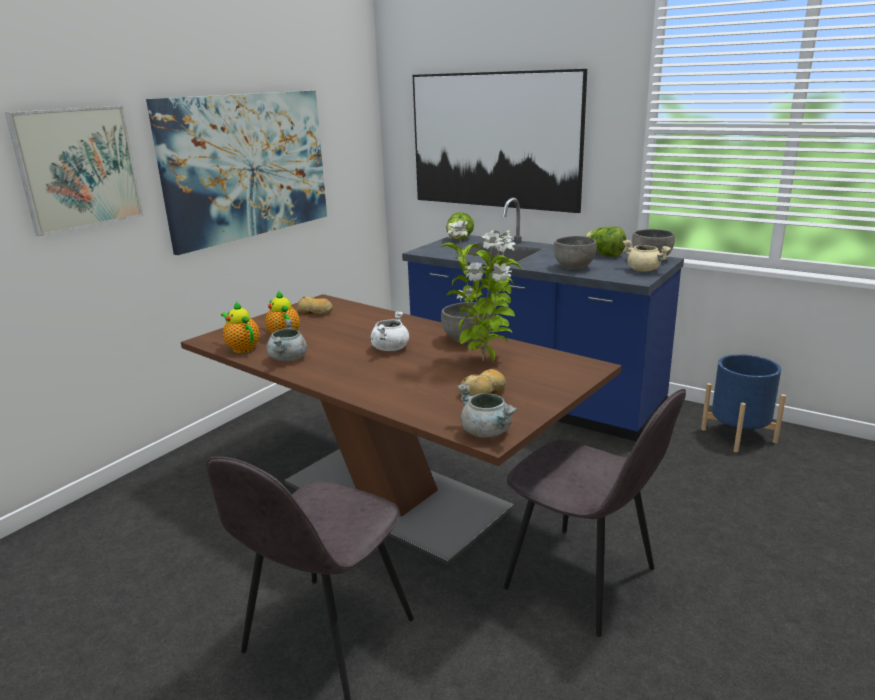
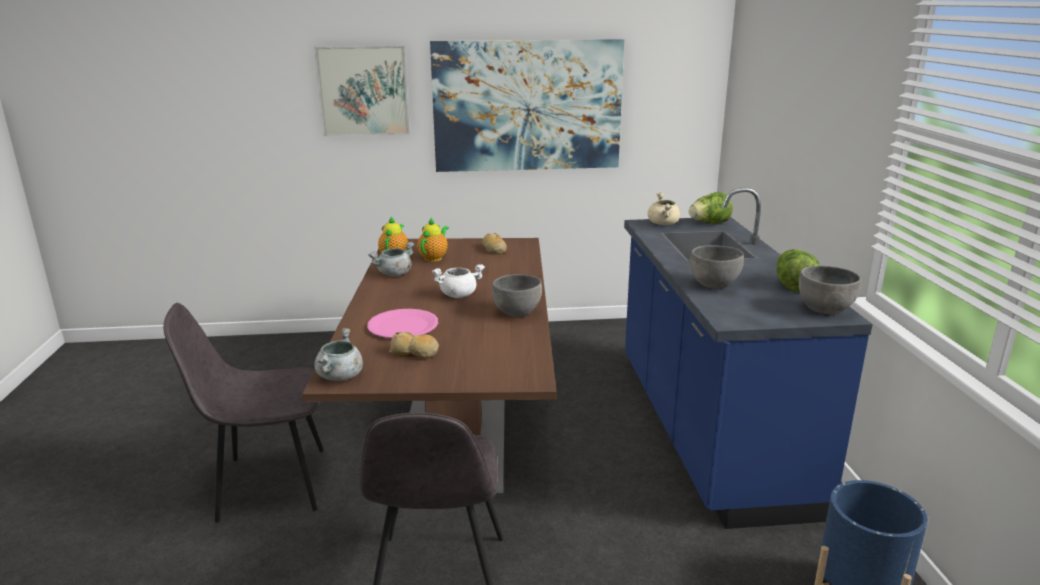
camera: 50 degrees right, 0 degrees up
picture [413,69,587,213] -> none
potted plant [441,221,521,361] -> none
beige cooking pot [622,240,671,272] -> beige cooking pot moved to [648,192,680,225]
none -> pink plate [367,309,438,338]

